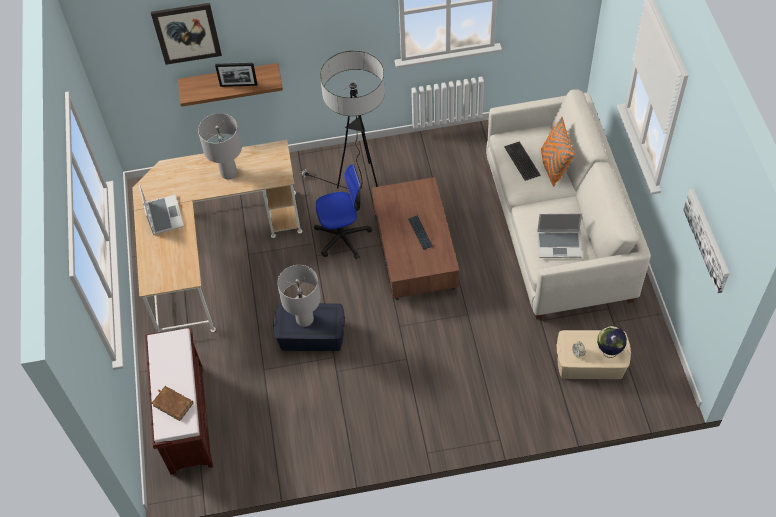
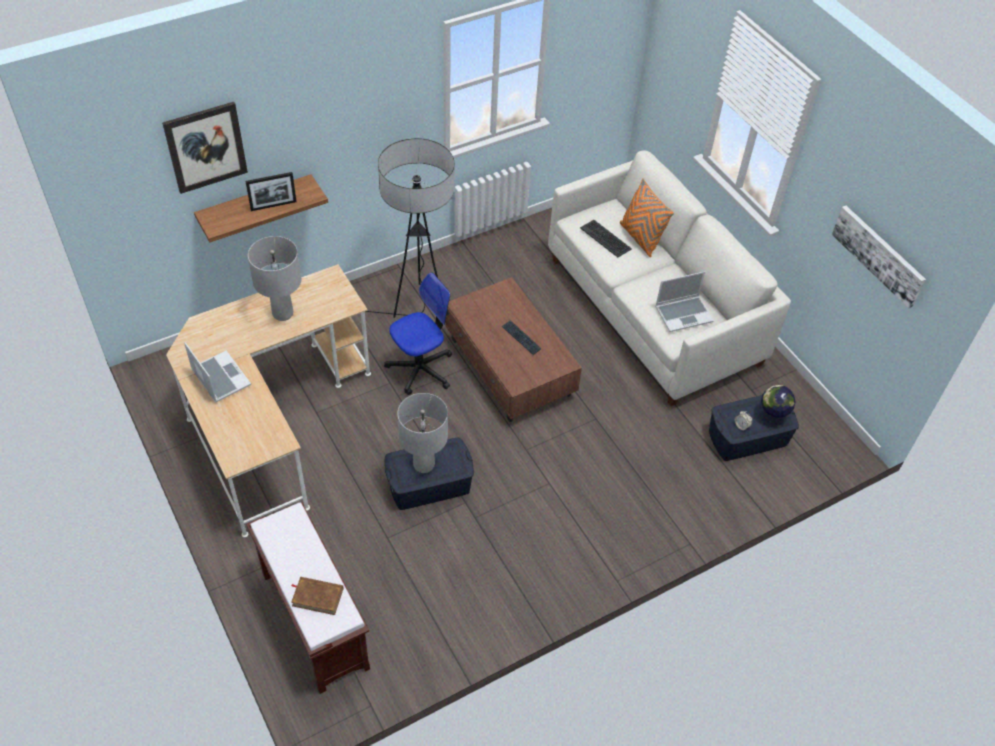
camera: 25 degrees left, 5 degrees down
beige storage box [556,330,631,379] -> blue storage box [709,395,799,461]

